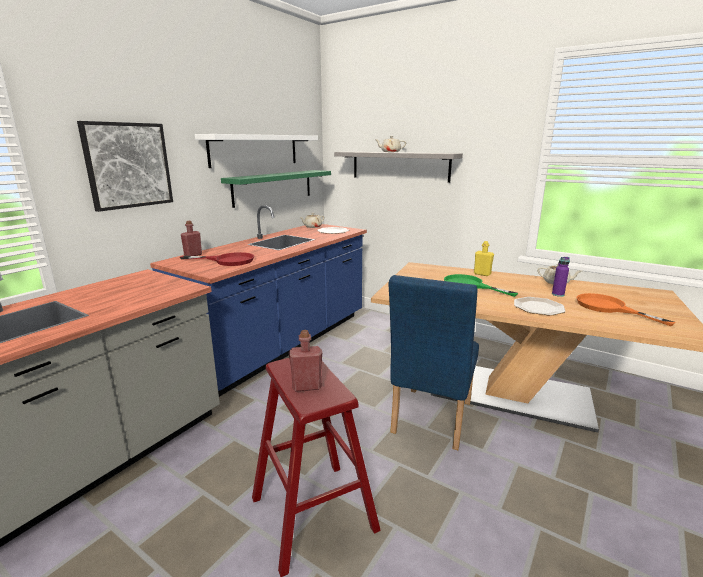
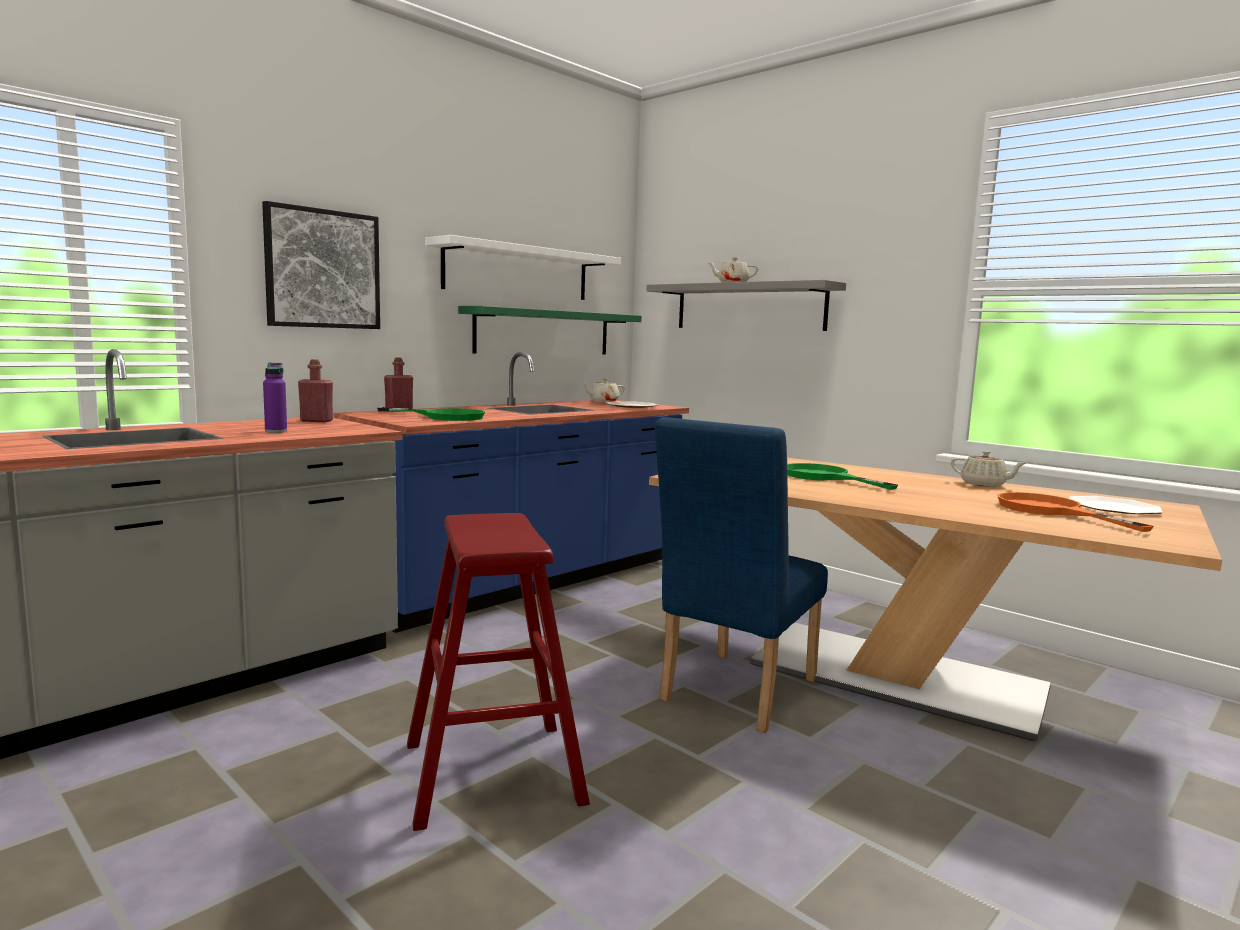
camera: 10 degrees right, 10 degrees down
red frying pan [180,252,254,266] -> green frying pan [377,407,485,421]
red bottle [289,330,322,392] -> red bottle moved to [298,359,333,422]
yellow bottle [474,241,494,276] -> none
plate [514,297,566,316] -> plate moved to [1069,496,1163,514]
purple bottle [552,257,570,297] -> purple bottle moved to [263,362,287,433]

